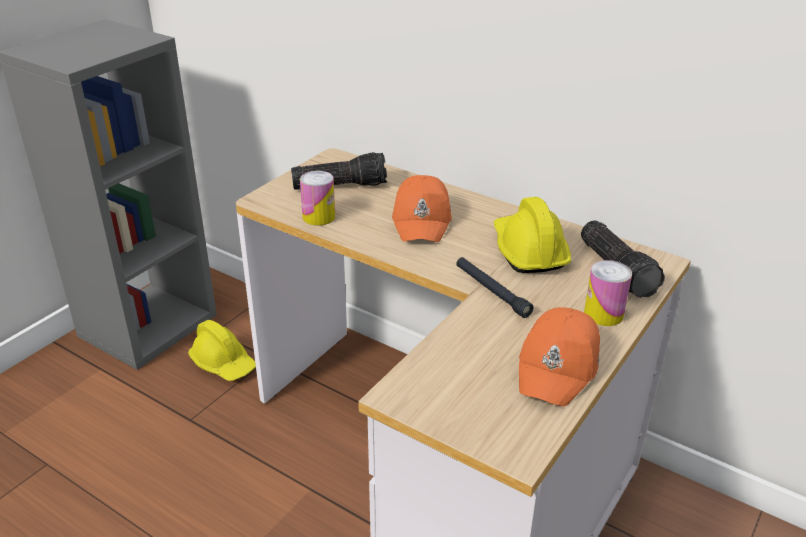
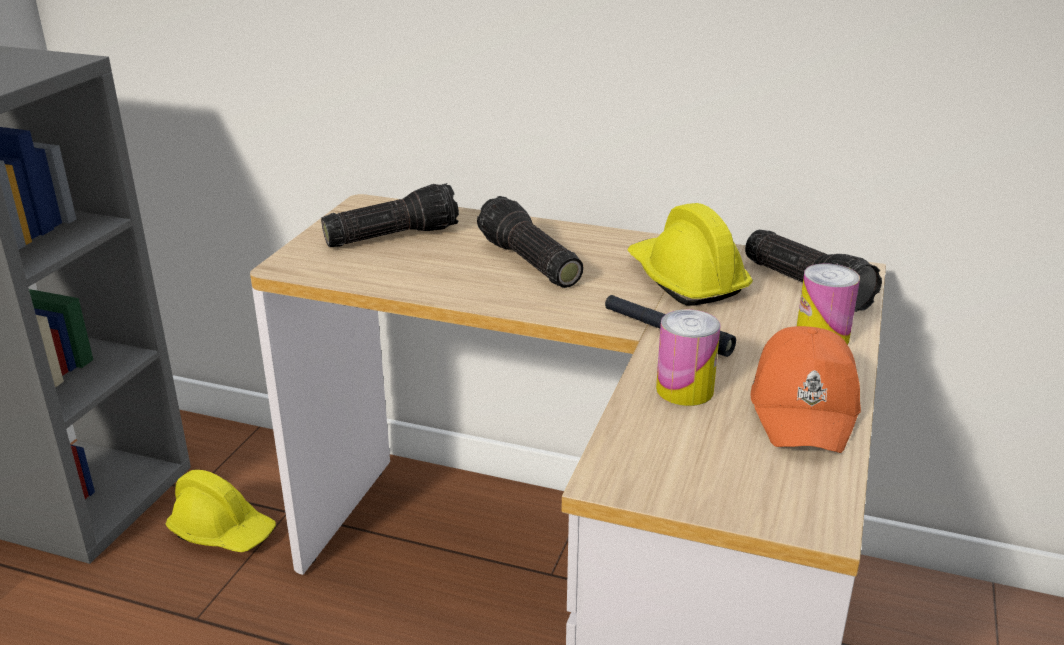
camera: 15 degrees left, 5 degrees down
can [300,171,335,226] -> can moved to [656,309,721,406]
orange cap [392,175,452,242] -> flashlight [477,196,584,288]

